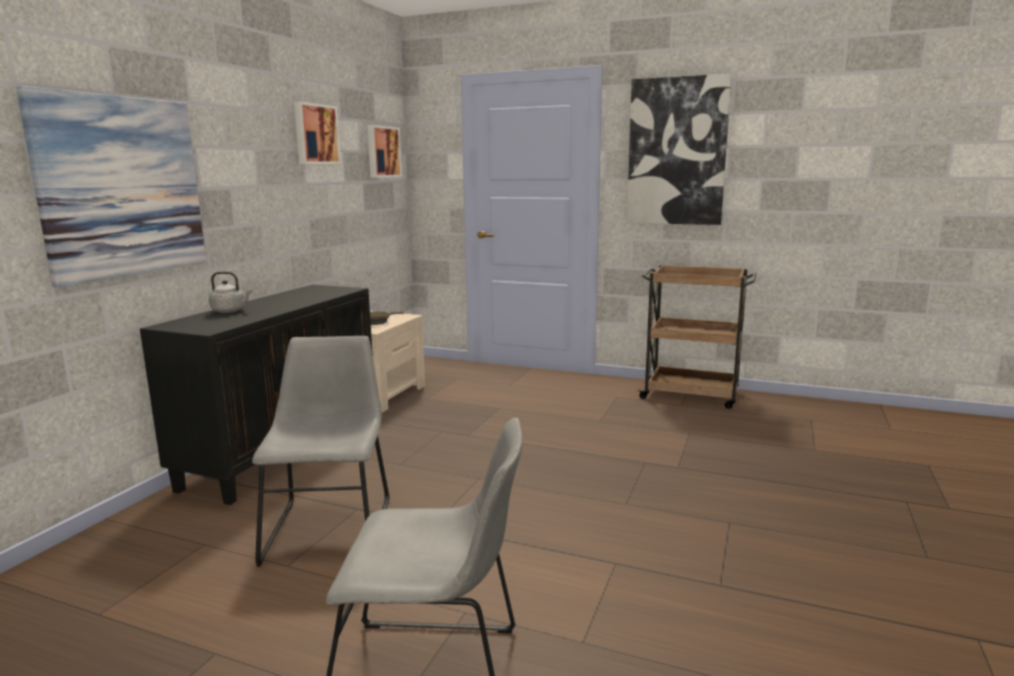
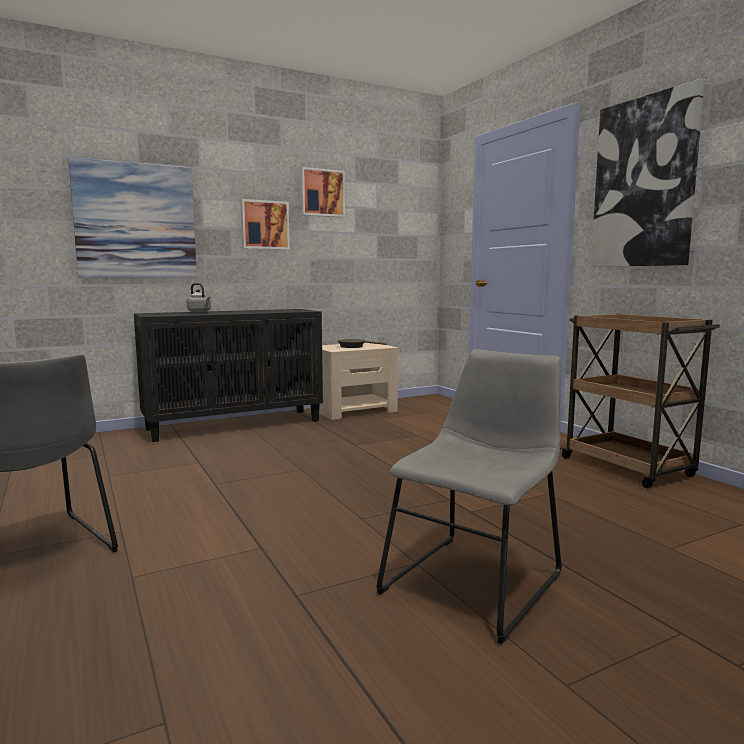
camera: 40 degrees right, 5 degrees down
grey chair [252,336,389,567] -> grey chair moved to [376,349,562,644]
picture [367,125,402,178] -> picture moved to [241,199,290,250]

